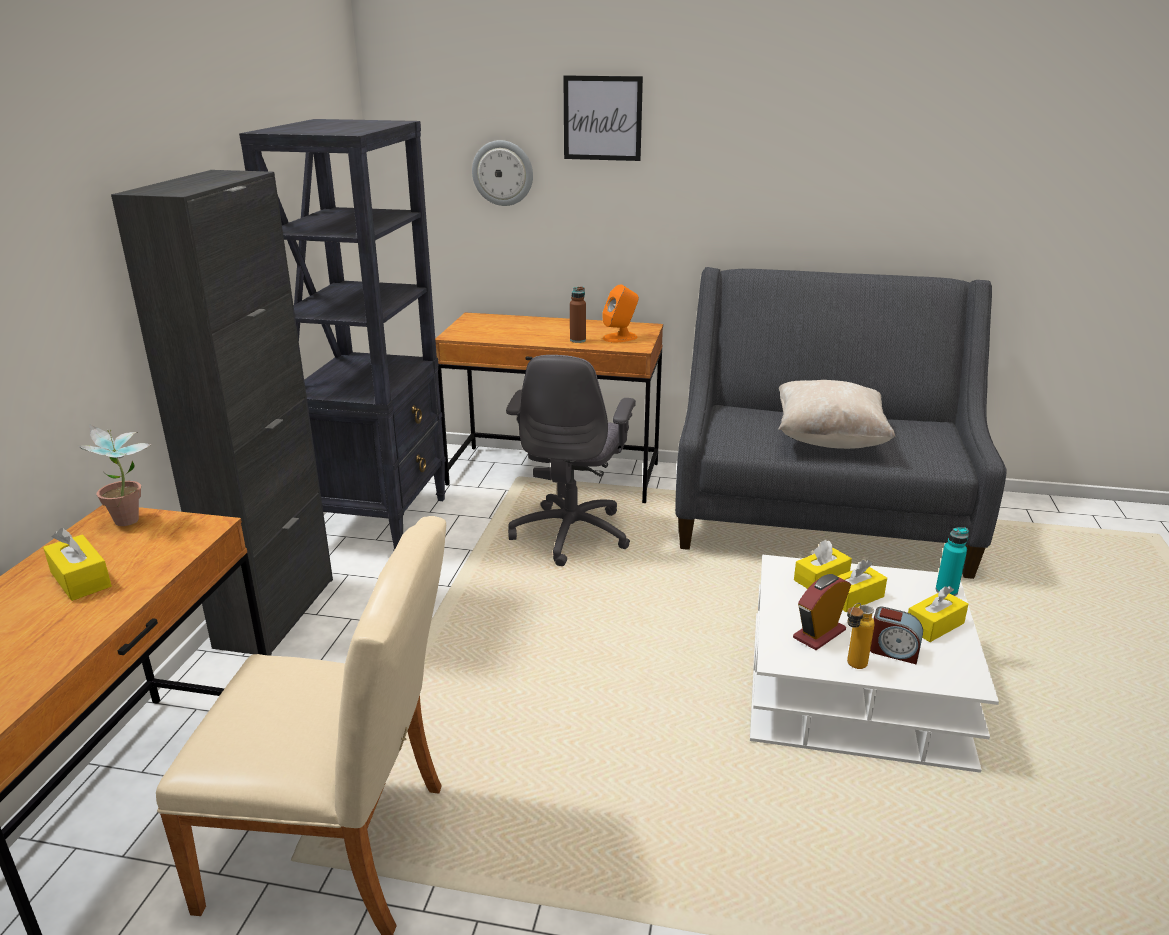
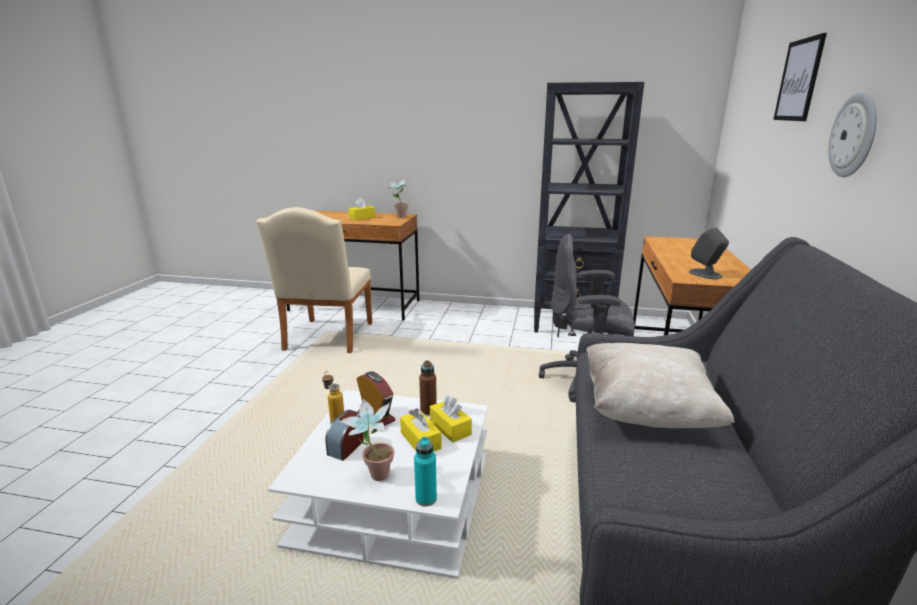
camera: 90 degrees right, 5 degrees down
black cabinet [111,170,333,656] -> none
wall clock [472,140,533,206] -> wall clock moved to [829,93,877,177]
brown bottle [570,287,586,343] -> brown bottle moved to [419,360,437,416]
orange speaker [602,285,639,343] -> grey speaker [689,227,729,279]
yellow tissue box [908,586,969,642] -> potted plant [339,399,394,481]

